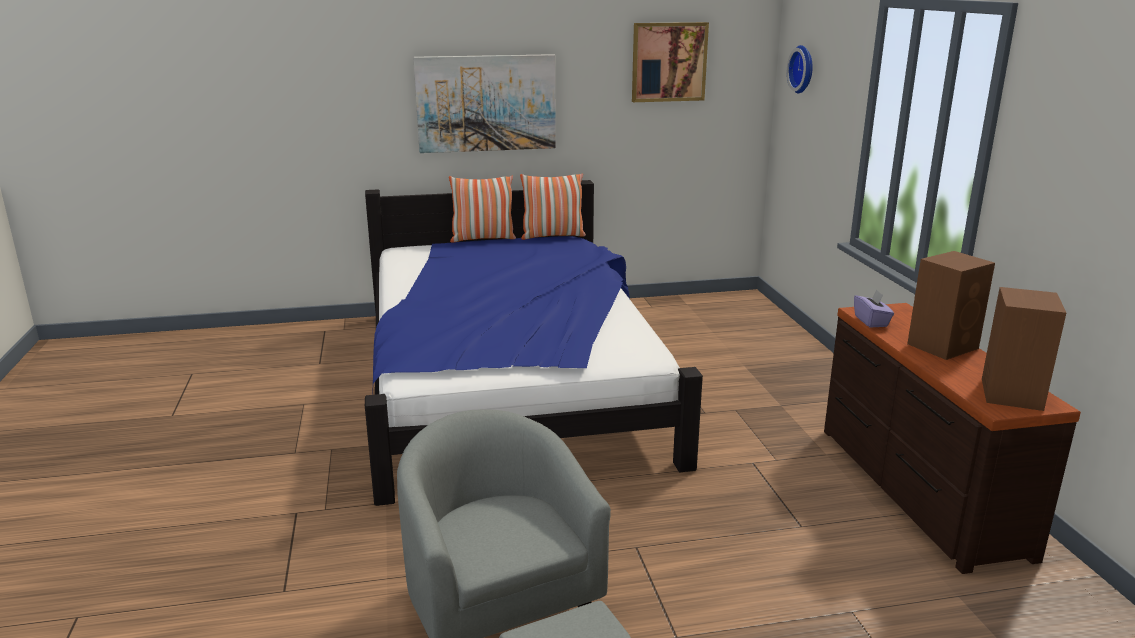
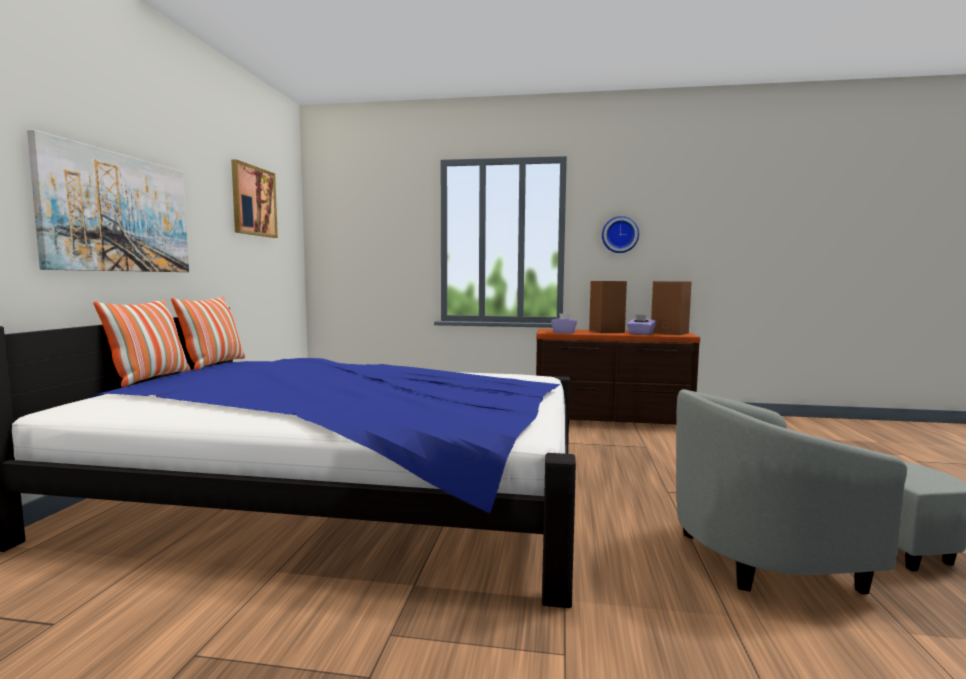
camera: 70 degrees left, 15 degrees down
wall clock [787,45,812,93] -> wall clock moved to [602,216,639,253]
none -> purple tissue box [627,314,656,335]

